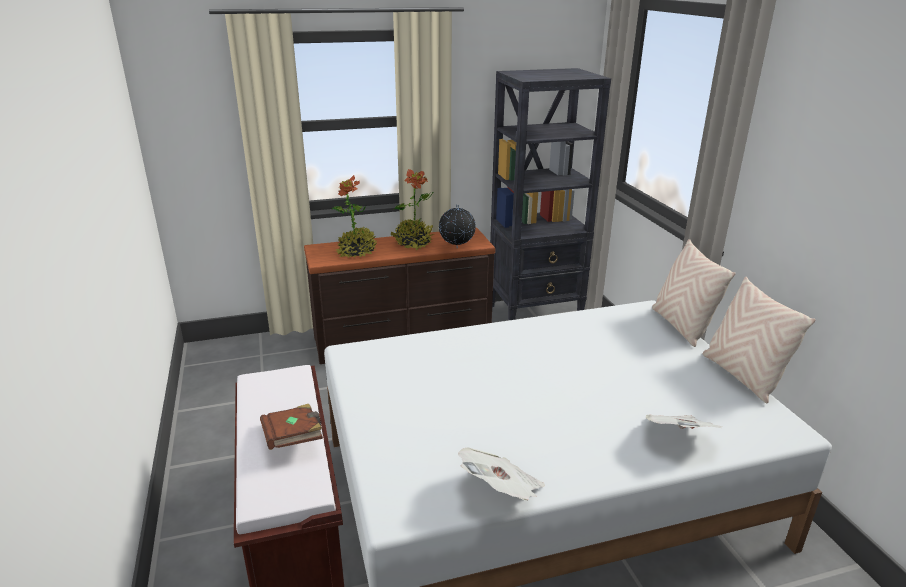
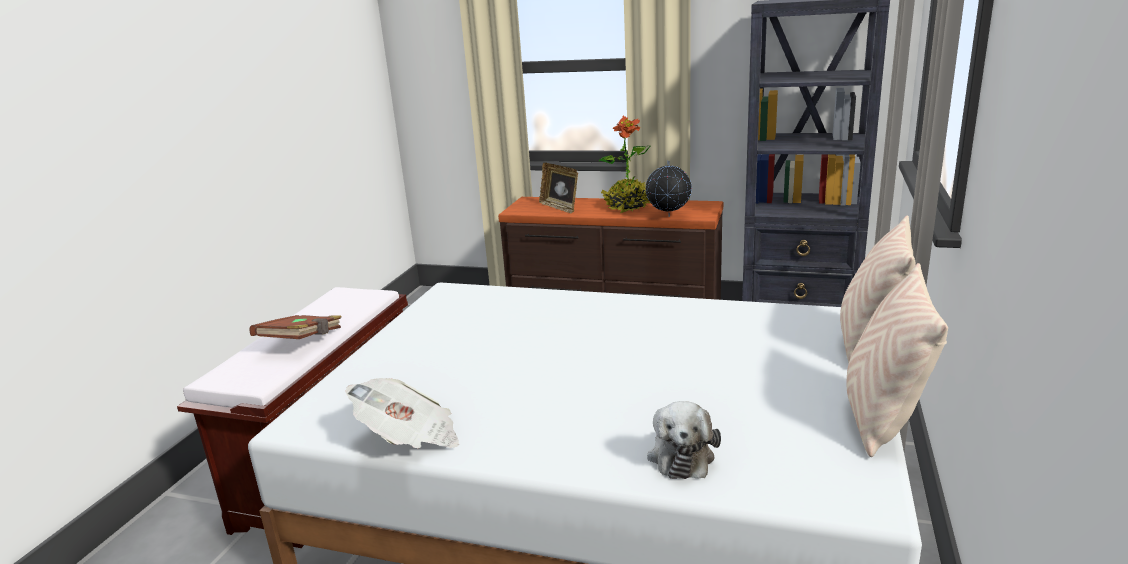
camera: 35 degrees right, 5 degrees down
potted plant [332,175,377,258] -> picture frame [539,162,578,214]
newspaper [645,414,723,429] -> plush toy [647,401,721,479]

